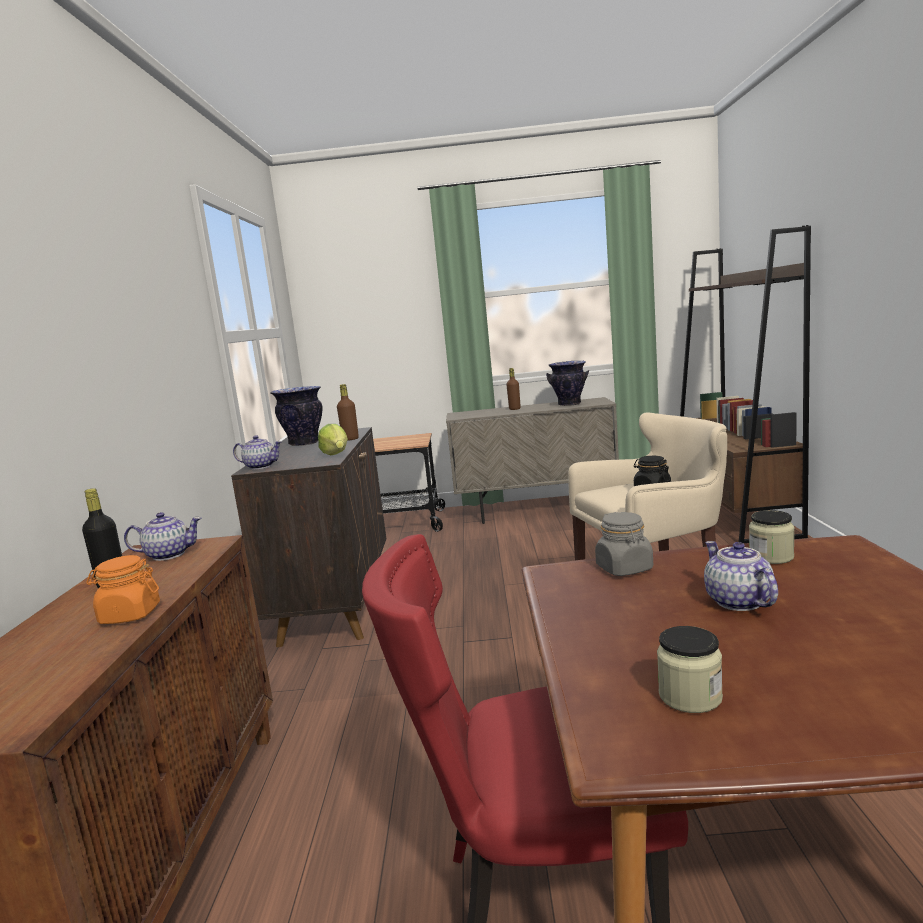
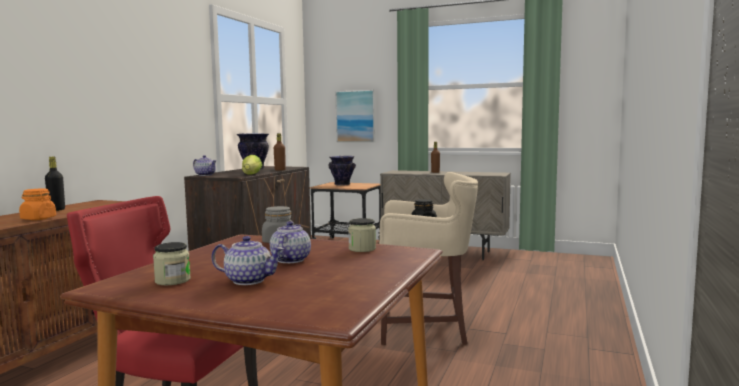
camera: 20 degrees right, 5 degrees down
teapot [124,512,202,561] -> teapot moved to [211,236,284,285]
vase [546,361,589,406] -> vase moved to [329,156,356,186]
brown bookcase [680,225,811,543] -> none
none -> picture [336,90,375,142]

